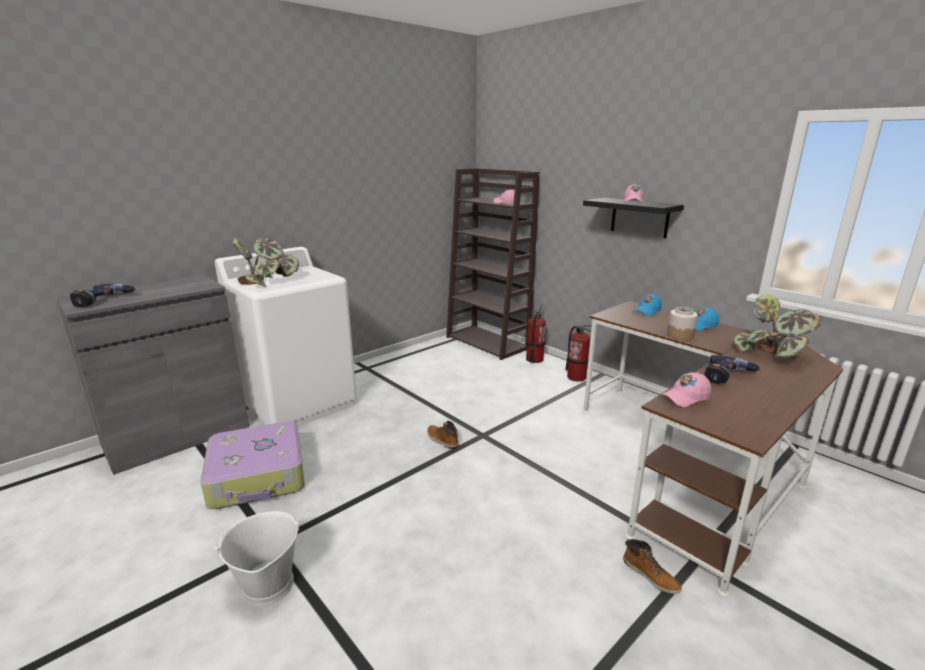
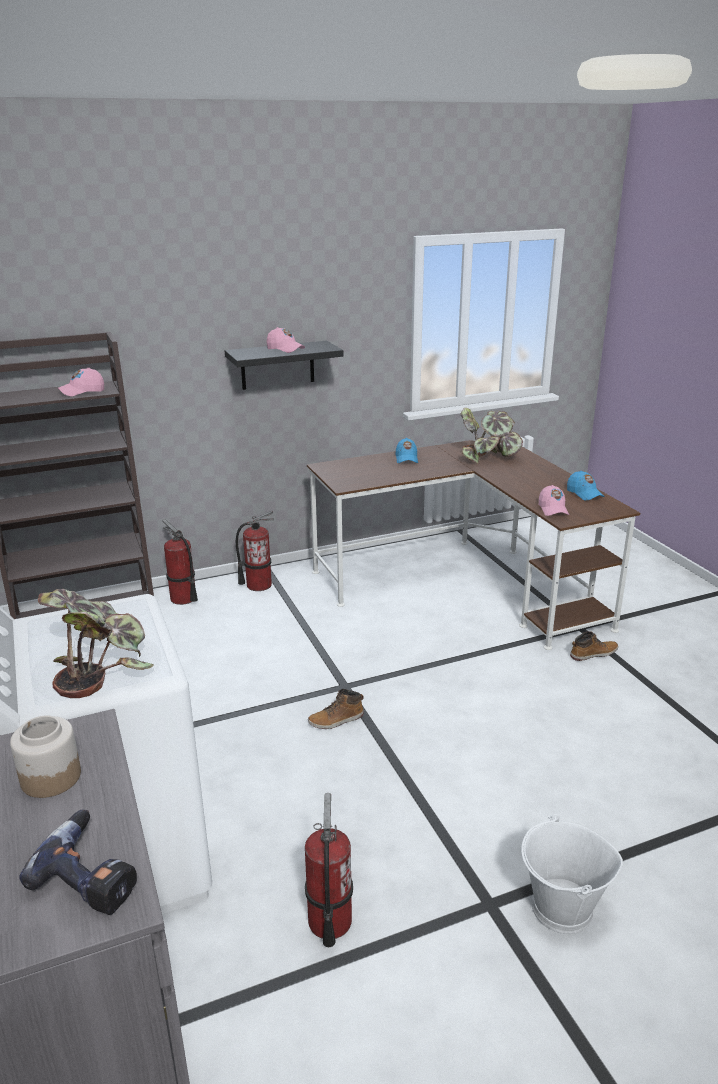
camera: 70 degrees left, 5 degrees up
suitcase [200,421,305,509] -> fire extinguisher [305,793,353,947]
blue cap [633,294,662,316] -> blue cap moved to [567,471,604,500]
jar [667,307,698,340] -> jar moved to [10,715,81,798]
power drill [704,355,760,384] -> none

